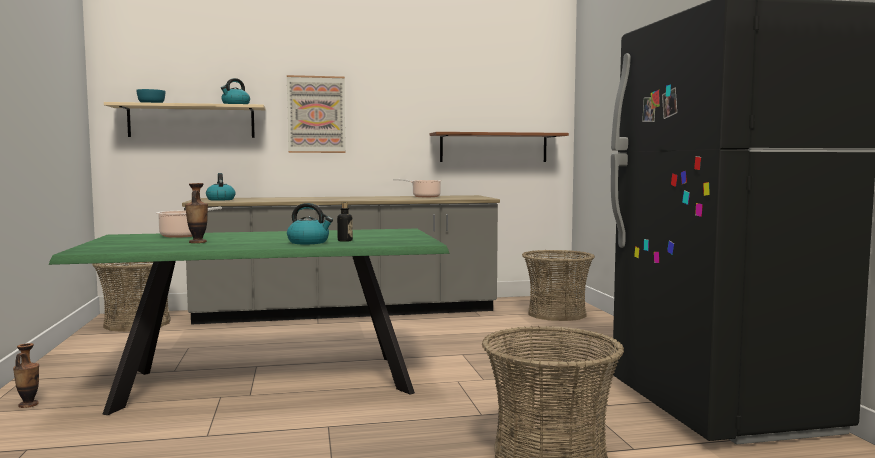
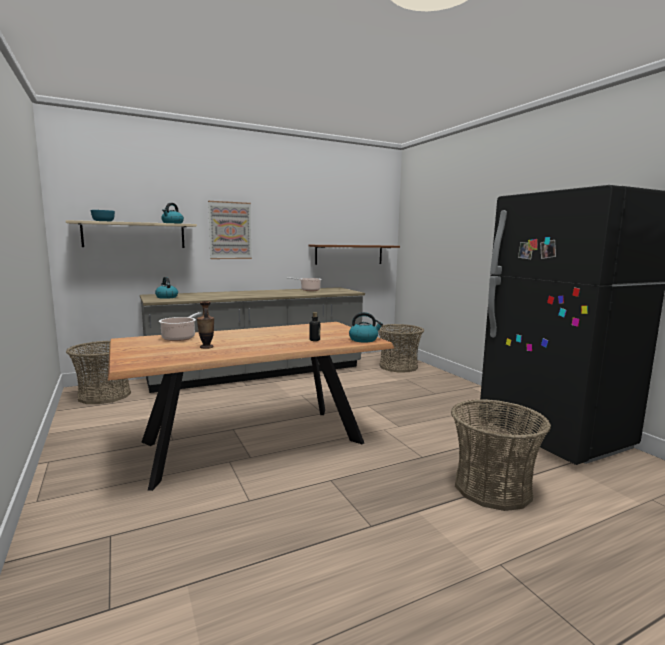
camera: 15 degrees left, 5 degrees up
vase [13,343,39,408] -> none
green dining table [49,229,450,415] -> brown dining table [108,322,394,491]
kettle [287,203,333,244] -> kettle moved to [349,312,383,342]

